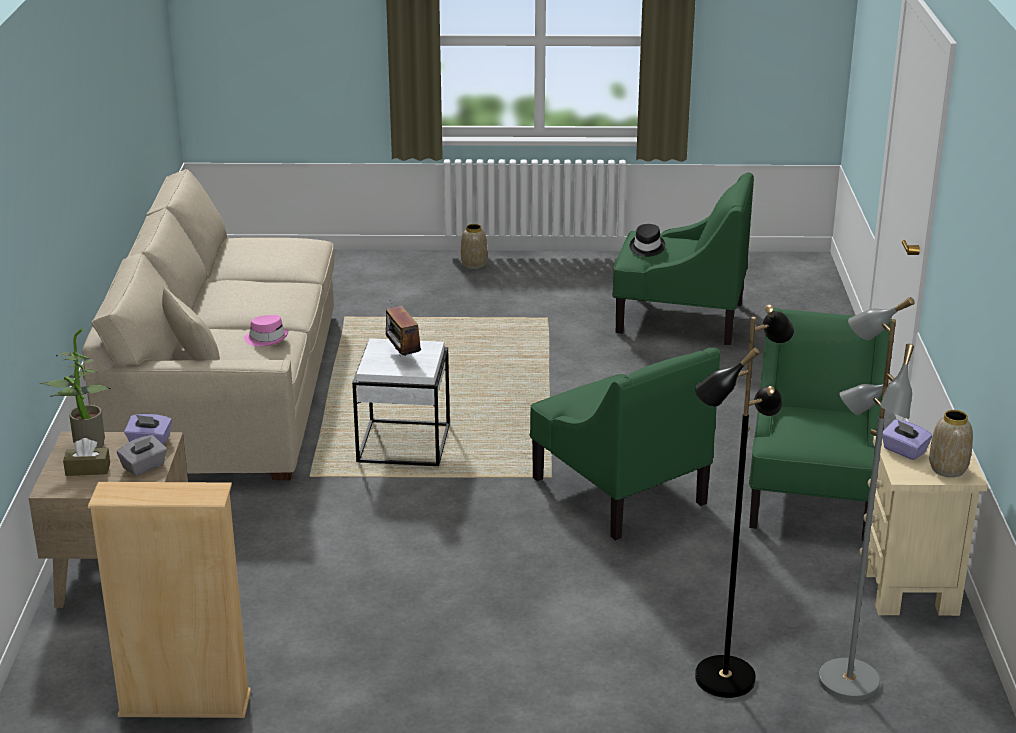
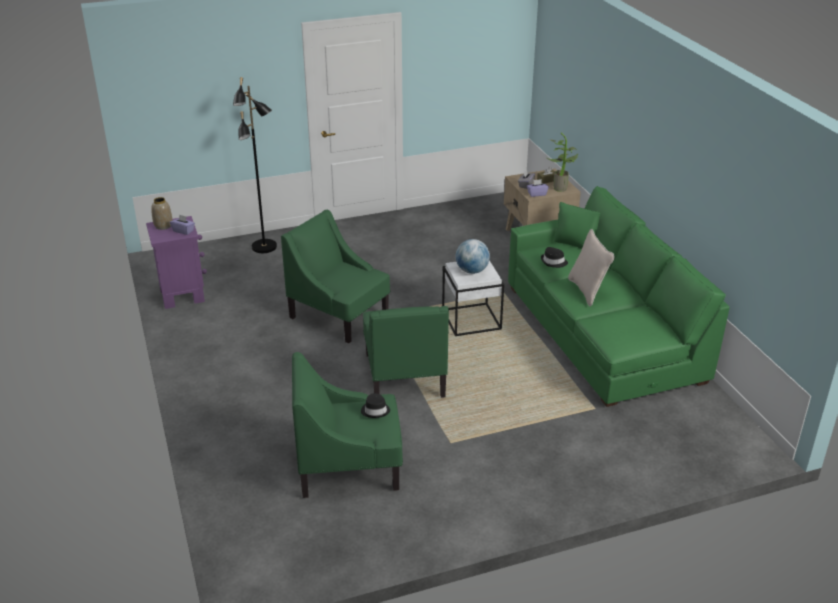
camera: 160 degrees right, 5 degrees up
beige sofa [82,169,334,480] -> green sofa [508,186,729,407]
beige bookcase [88,482,251,718] -> none
pink hat [244,315,289,347] -> black hat [541,247,568,268]
radio [386,300,421,356] -> globe [455,239,490,274]
vase [461,224,487,269] -> none
green armchair [749,308,891,541] -> green armchair moved to [363,306,449,398]
grey floor lamp [819,297,915,701] -> none
beige nightstand [859,436,988,616] -> purple nightstand [146,216,207,309]
none -> beige pillow [568,229,615,307]

